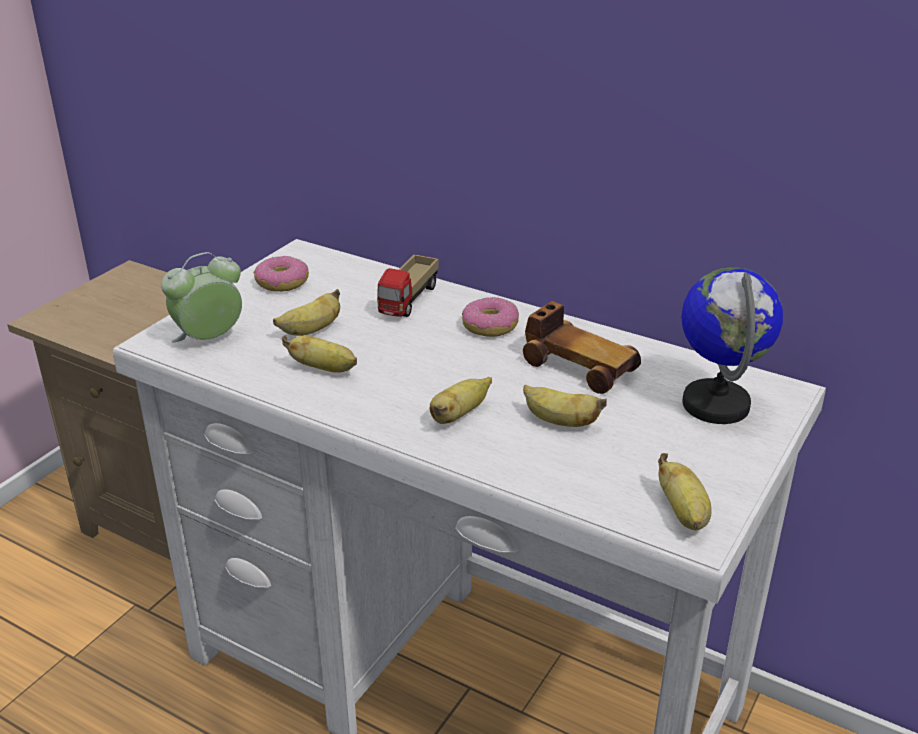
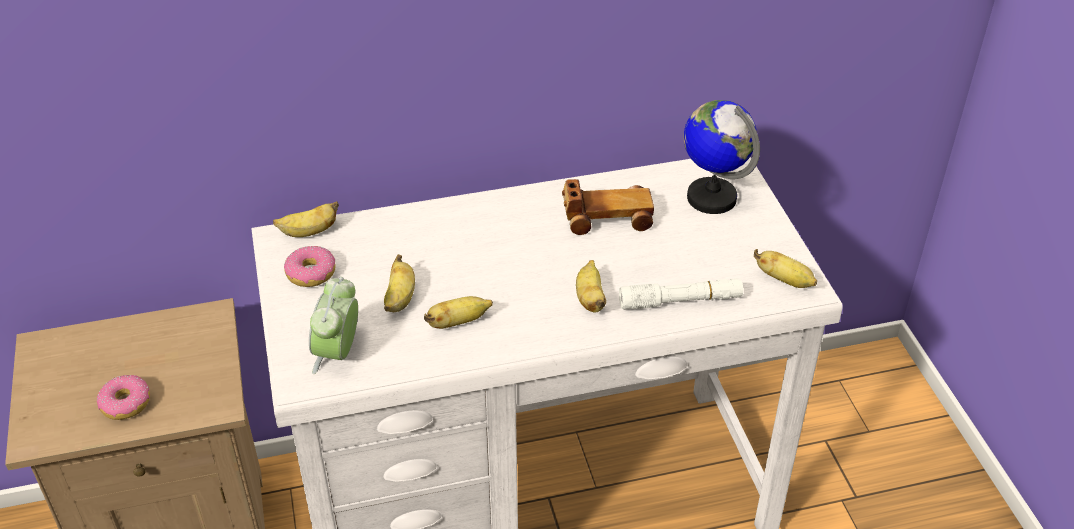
camera: 45 degrees left, 10 degrees up
toy truck [377,254,439,317] -> none
donut [462,297,519,337] -> donut moved to [97,375,150,420]
banana [523,385,607,427] -> banana moved to [273,201,339,237]
none -> white flashlight [619,278,743,310]

